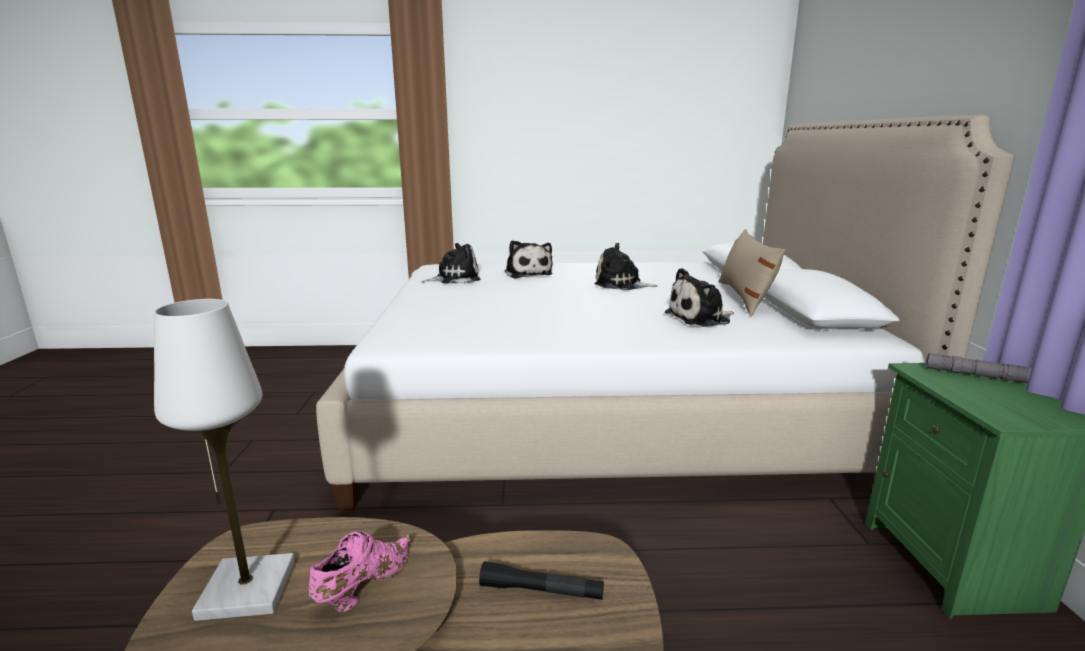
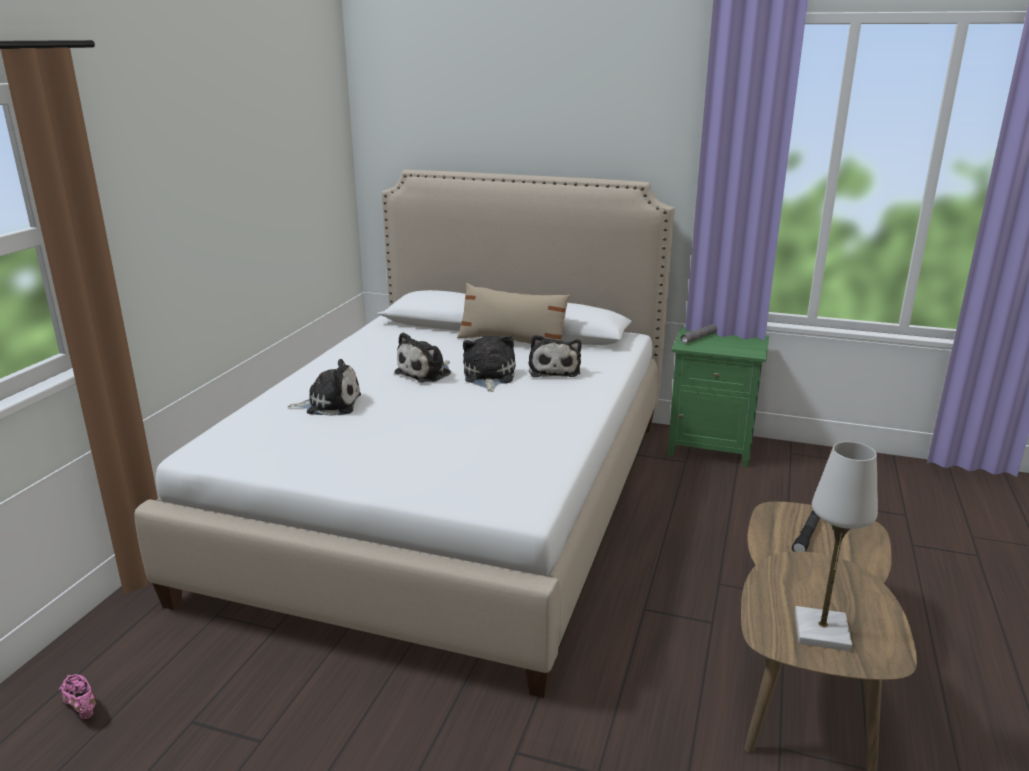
camera: 70 degrees left, 5 degrees up
pink shoe [309,531,411,612] -> pink shoe moved to [59,674,96,719]
plush toy [422,243,480,283] -> plush toy moved to [463,335,515,392]

